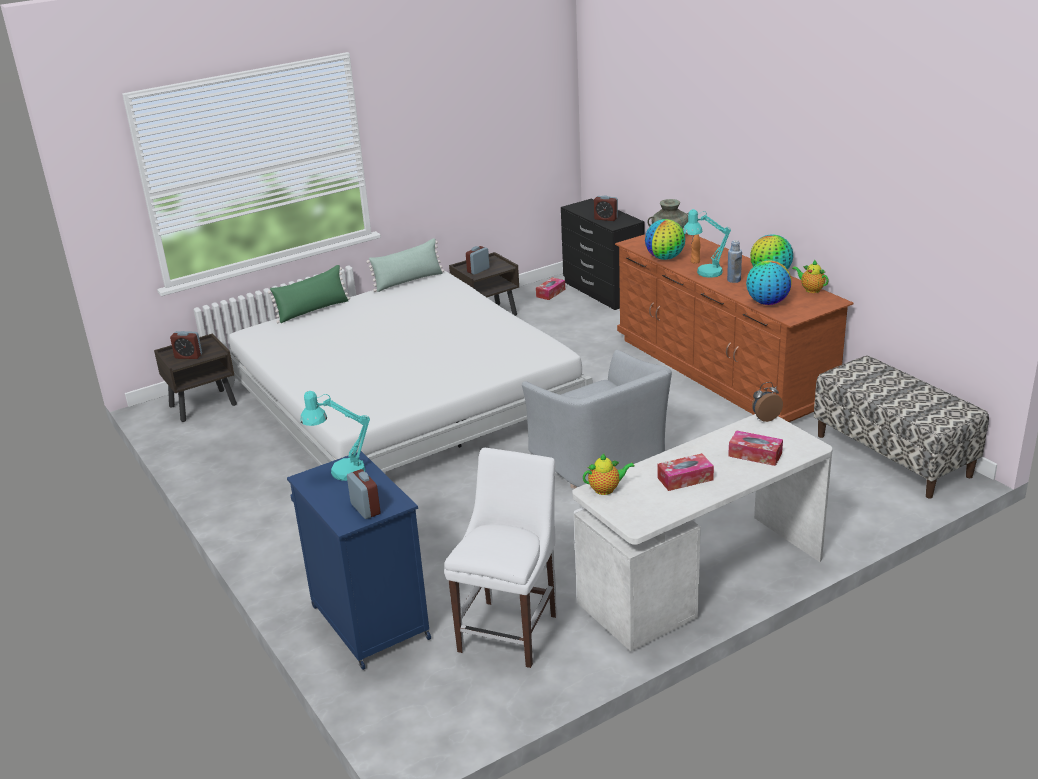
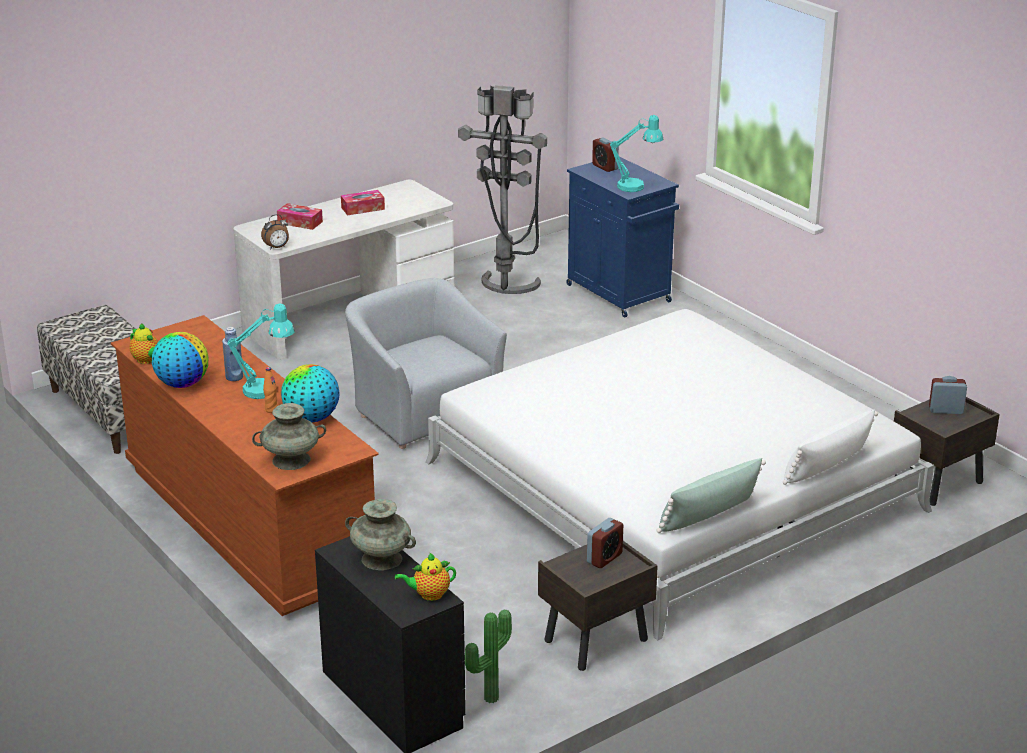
camera: 175 degrees right, 0 degrees up
green pillow [268,265,350,323] -> white pillow [783,409,878,485]
white chair [444,448,557,668] -> grey floor lamp [458,85,547,294]
tissue box [536,277,565,300] -> potted plant [465,610,512,703]
teapot [583,453,635,495] -> teapot moved to [395,553,456,601]
alarm clock [594,195,618,221] -> turquoise vase [345,499,416,571]
globe [746,260,792,305] -> none

